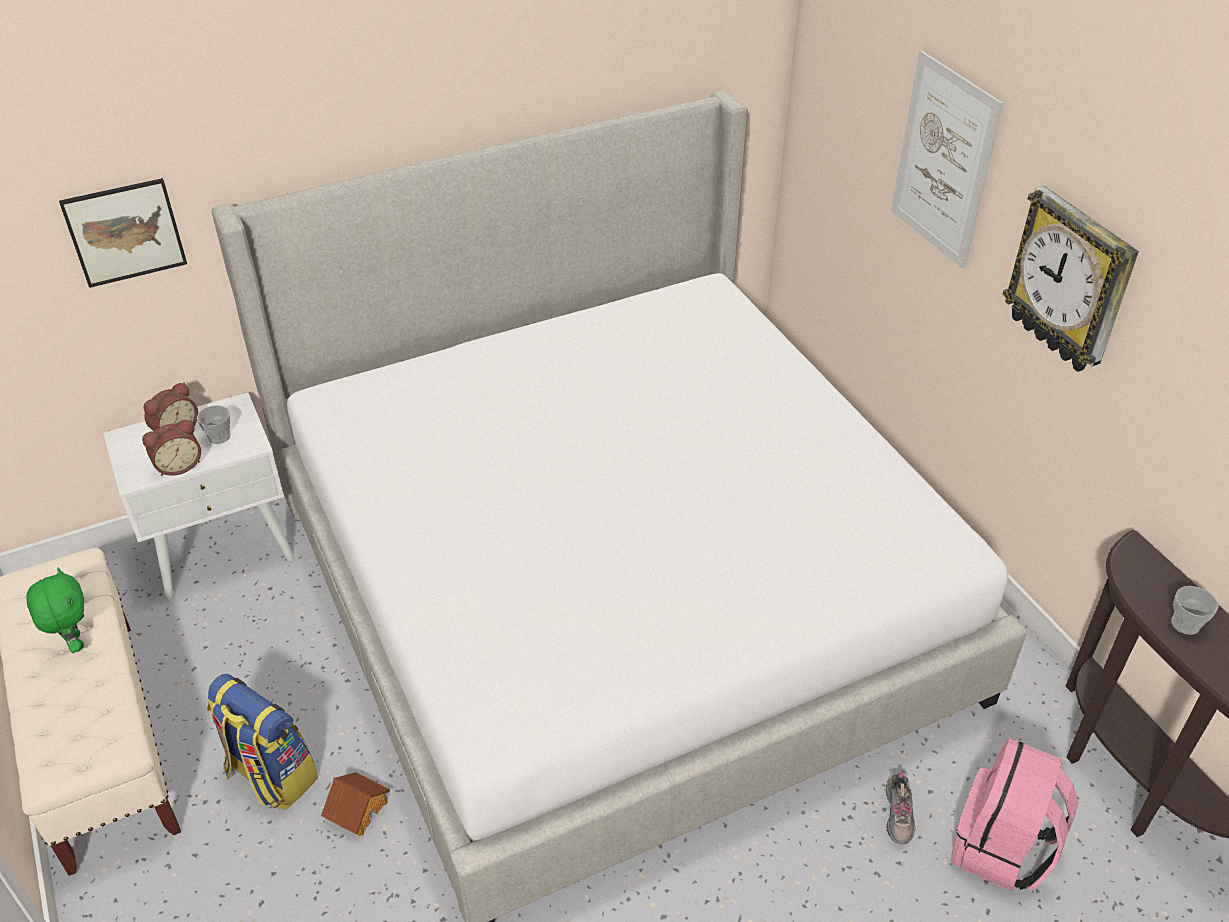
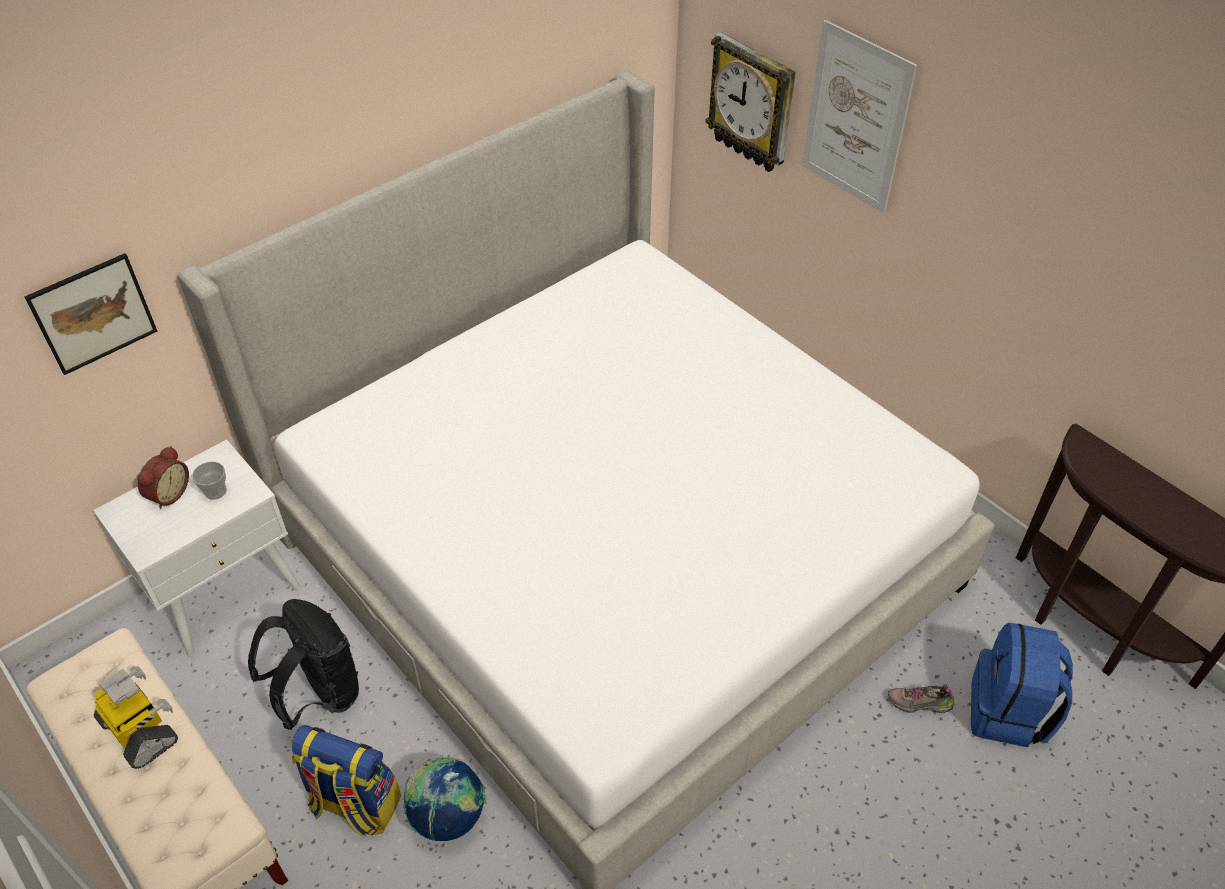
camera: 15 degrees left, 5 degrees up
green plush toy [26,568,84,653] -> toy robot [94,666,178,769]
alarm clock [142,420,201,476] -> none
toy house [321,772,390,836] -> globe [403,757,487,841]
shoe [886,772,915,844] -> shoe turned 105 degrees clockwise [888,684,954,713]
pink backpack [951,738,1079,891] -> blue backpack [971,623,1073,747]
wall clock [1003,186,1139,372] -> wall clock moved to [706,32,796,172]
cup [1171,586,1218,635] -> none
none -> black backpack [248,599,359,730]

